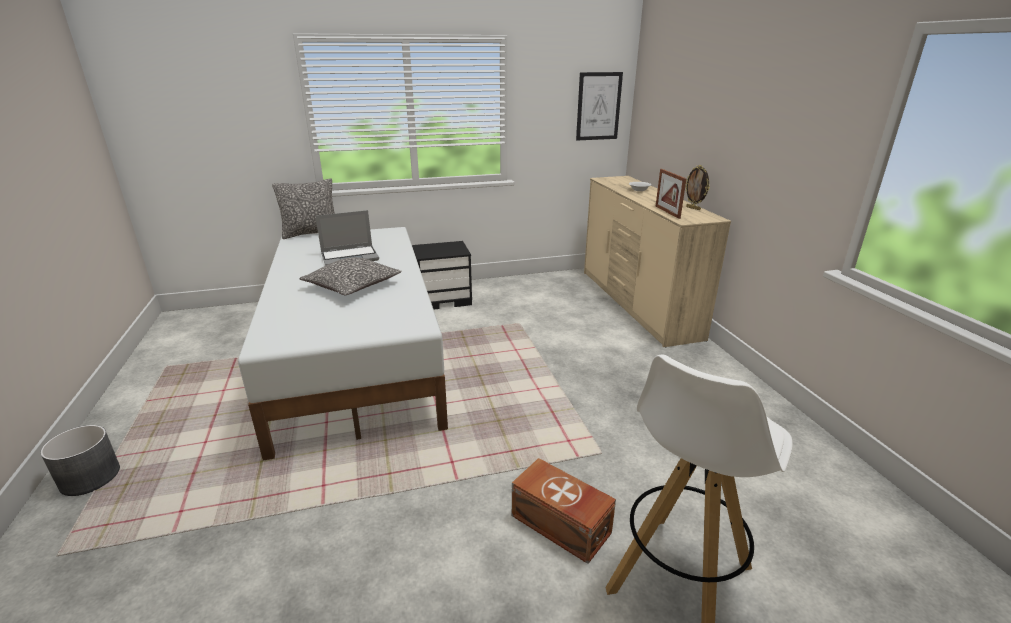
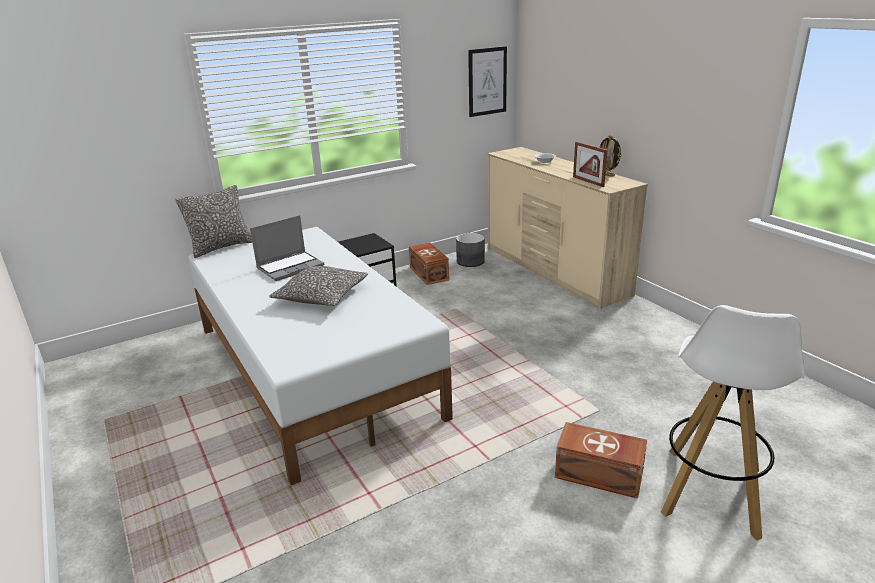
camera: 15 degrees left, 0 degrees up
grey planter [40,425,120,496] -> grey planter moved to [456,233,485,267]
none -> brown storage box [409,242,449,285]

